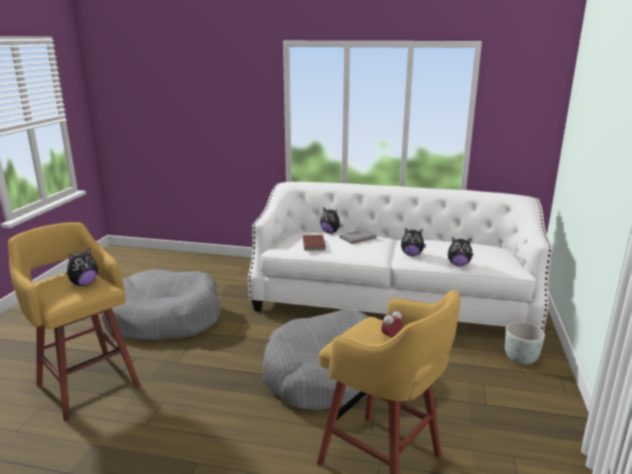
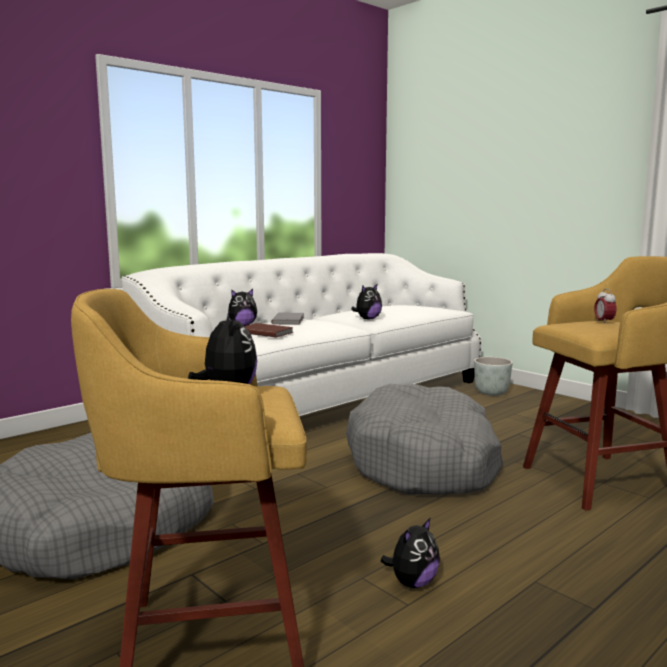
camera: 55 degrees left, 10 degrees down
plush toy [448,237,473,266] -> plush toy moved to [380,517,440,588]

